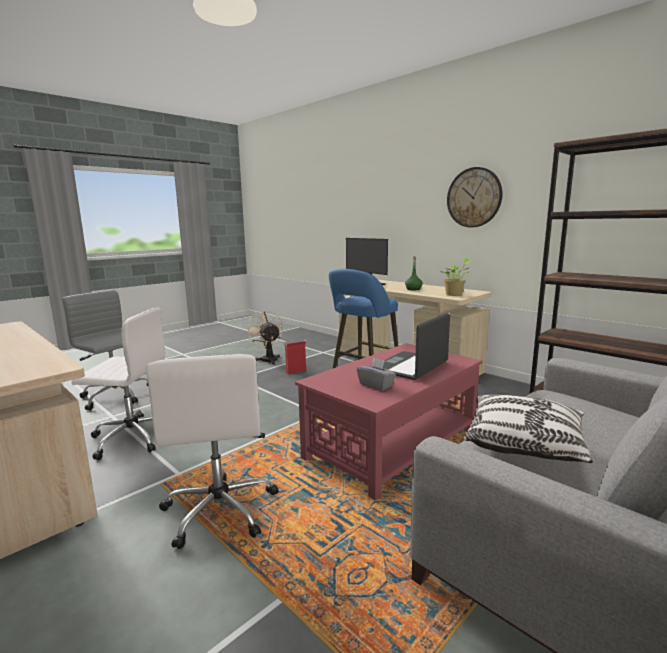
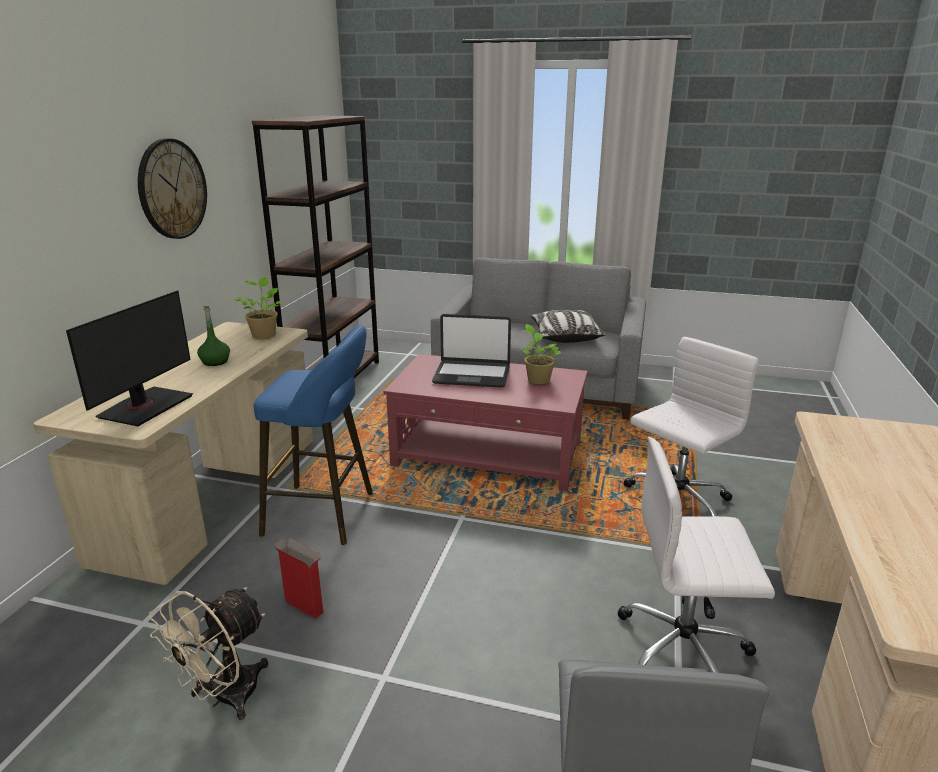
camera: 120 degrees left, 10 degrees up
white office chair [72,307,165,460] -> white office chair turned 60 degrees counterclockwise [618,437,775,673]
grey tissue box [357,357,396,391] -> potted plant [520,324,561,384]

